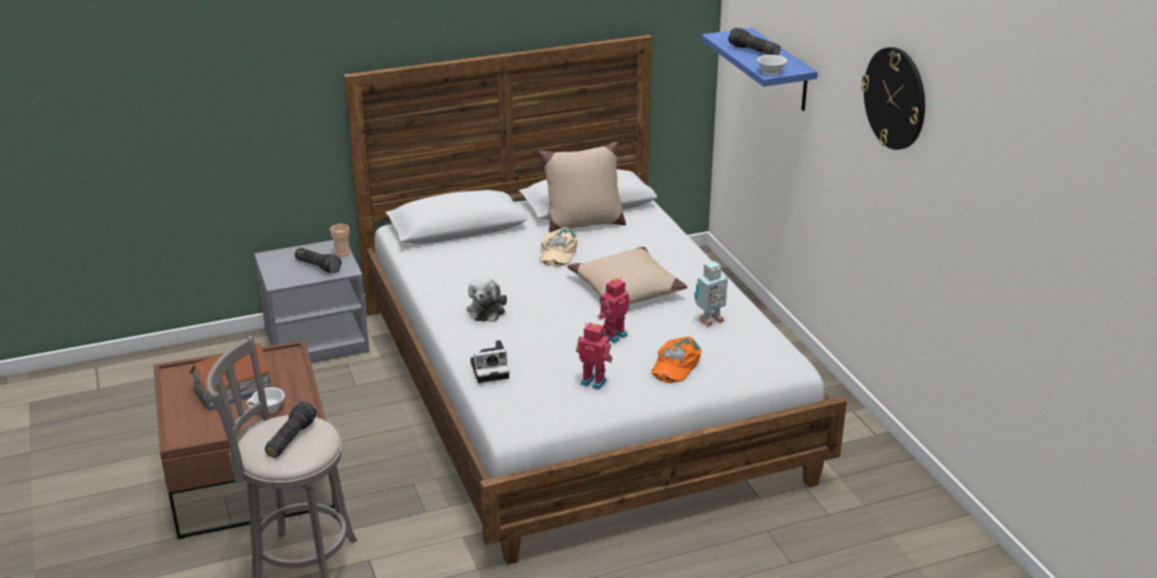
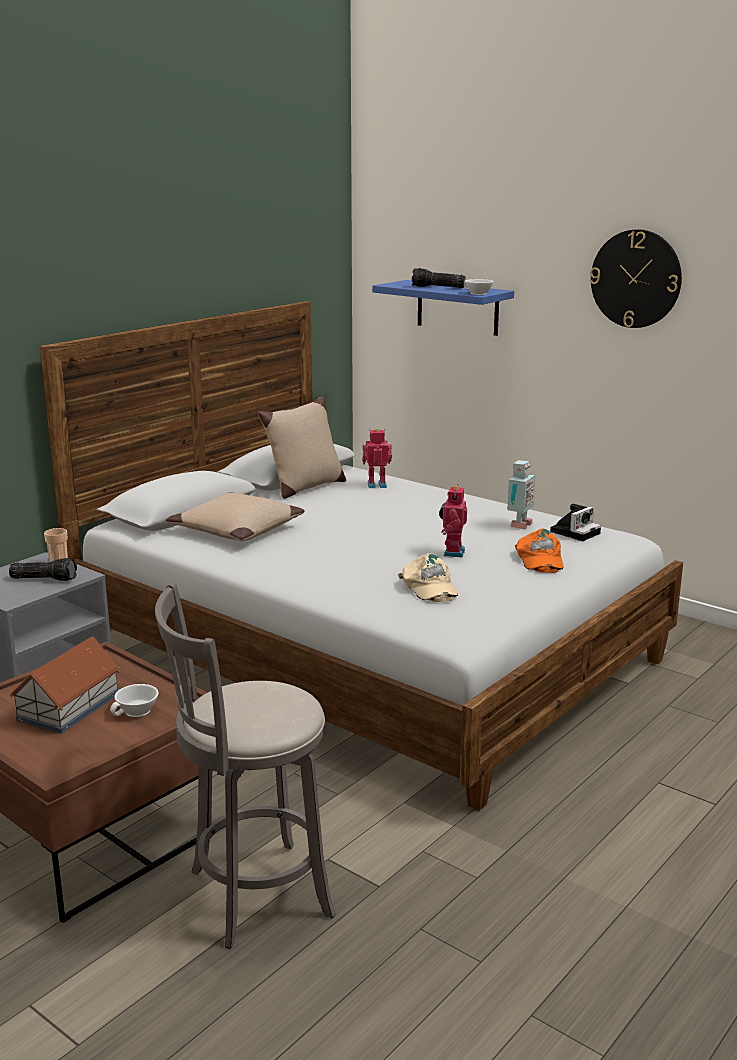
camera: 30 degrees left, 10 degrees down
flashlight [265,401,317,458] -> none
plush toy [467,278,507,322] -> none
camera [471,340,509,383] -> camera moved to [550,504,601,541]
beige cap [540,227,578,267] -> beige cap moved to [398,553,458,602]
beige pillow [567,247,687,304] -> beige pillow moved to [166,492,305,541]
toy robot [576,322,613,390] -> toy robot moved to [362,428,392,488]

